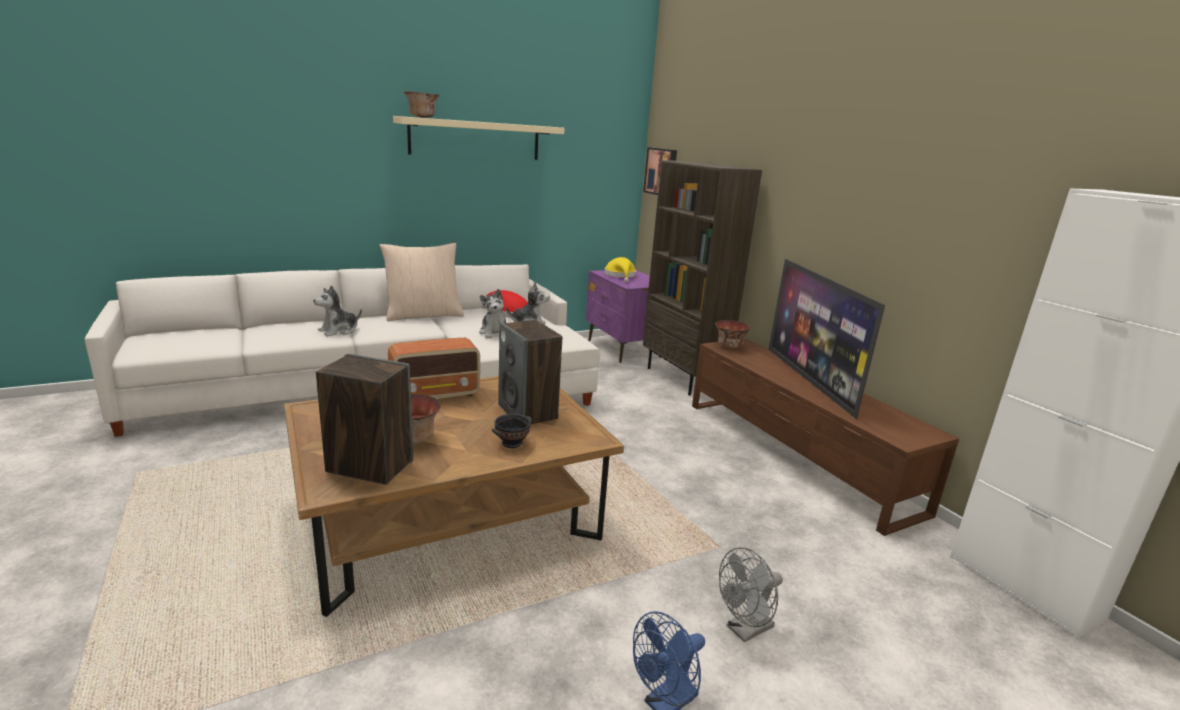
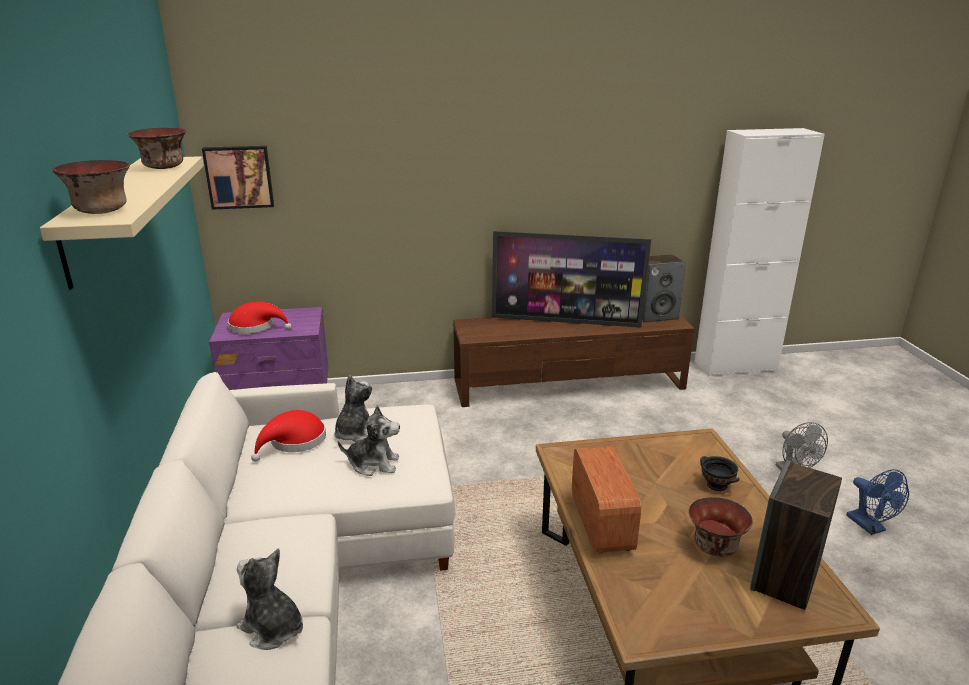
camera: 70 degrees left, 5 degrees up
plush toy [313,285,362,336] -> plush toy turned 150 degrees clockwise [236,549,303,650]
beige pillow [380,243,464,321] -> none
speaker [498,320,562,424] -> speaker moved to [642,254,686,323]
yellow hat [604,257,636,282] -> red hat [228,301,292,334]
brown bookcase [643,160,762,396] -> none
bowl [715,320,751,349] -> bowl moved to [127,127,186,169]

